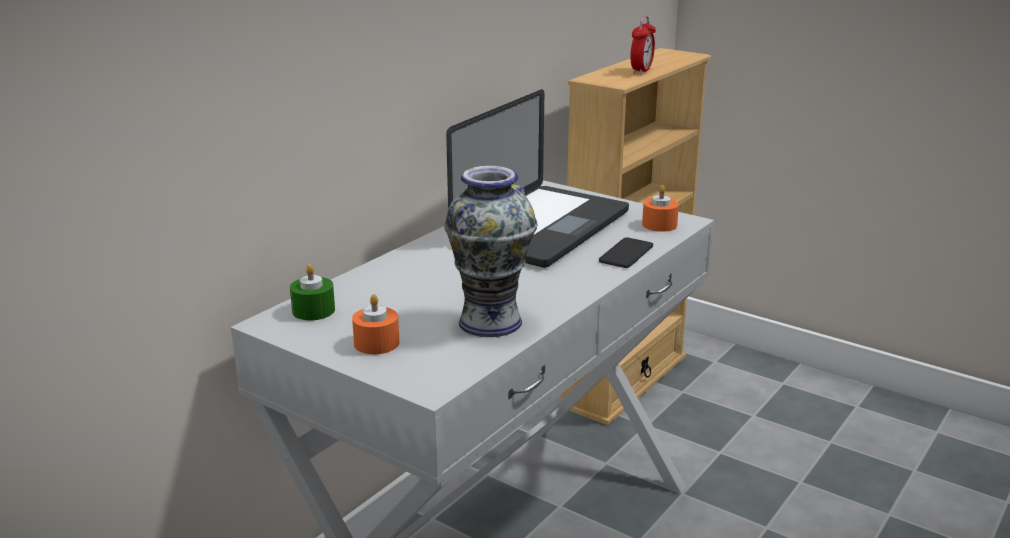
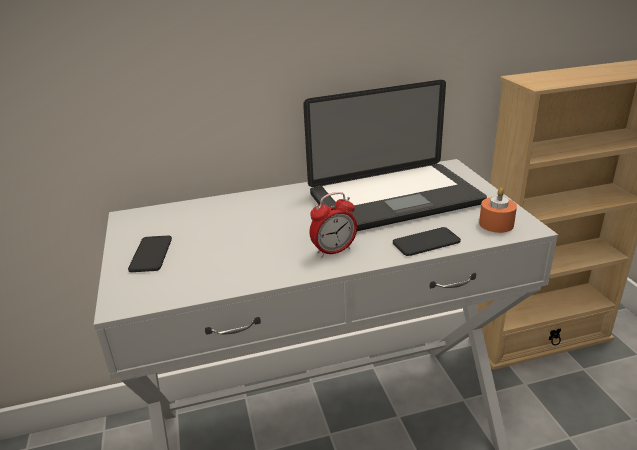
camera: 40 degrees right, 5 degrees up
green candle [290,264,335,320] -> none
orange candle [352,294,399,354] -> phone [128,236,172,272]
vase [444,166,537,337] -> none
alarm clock [630,16,656,75] -> alarm clock moved to [310,192,357,257]

